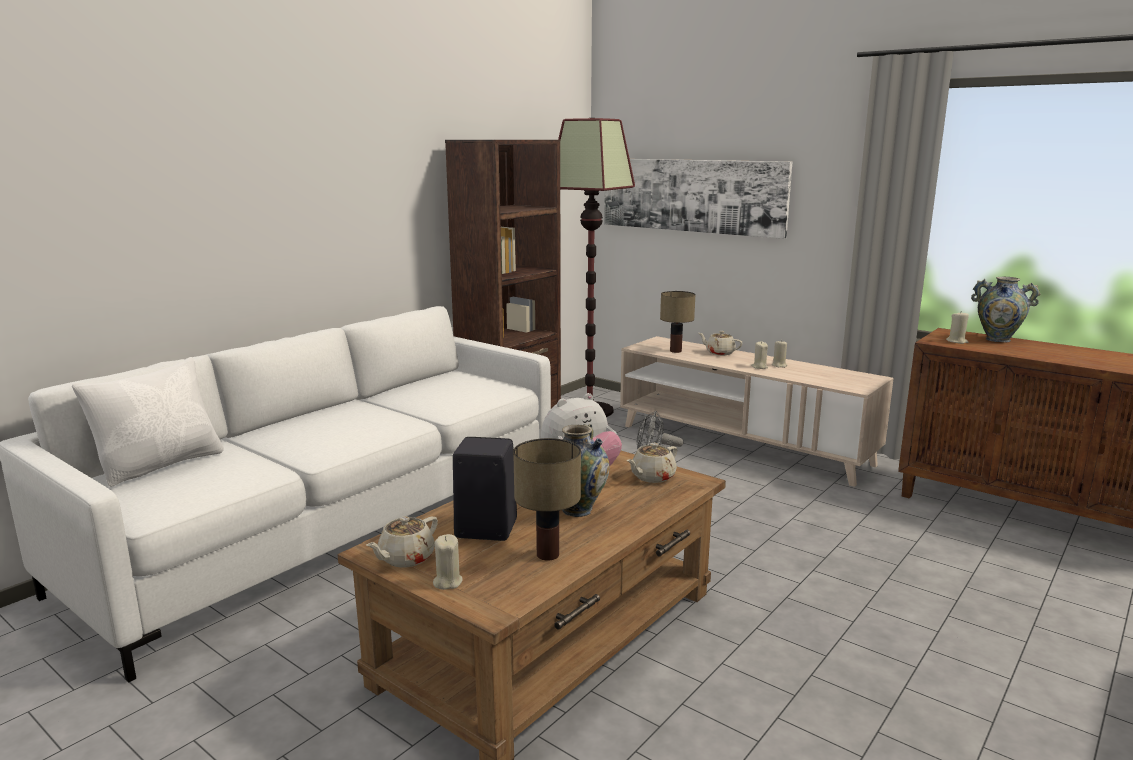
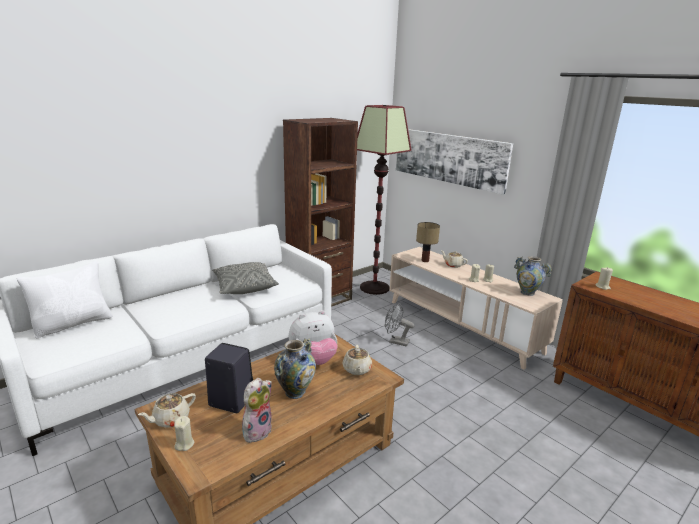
camera: 10 degrees right, 5 degrees up
table lamp [513,438,581,561] -> plush toy [242,378,272,443]
beige teapot [627,443,677,483] -> beige teapot turned 60 degrees counterclockwise [342,345,372,375]
vase [971,277,1041,343] -> vase moved to [514,256,552,296]
none -> grey pillow [212,262,279,294]

